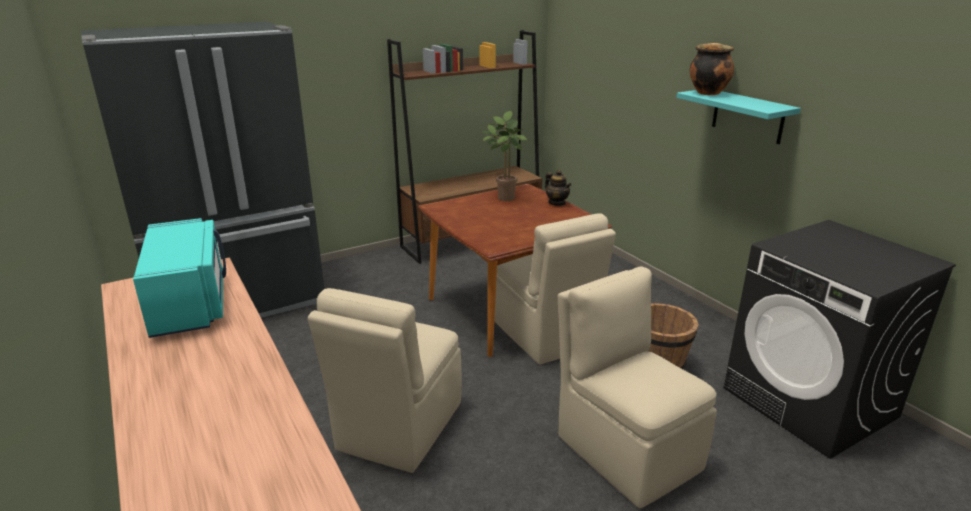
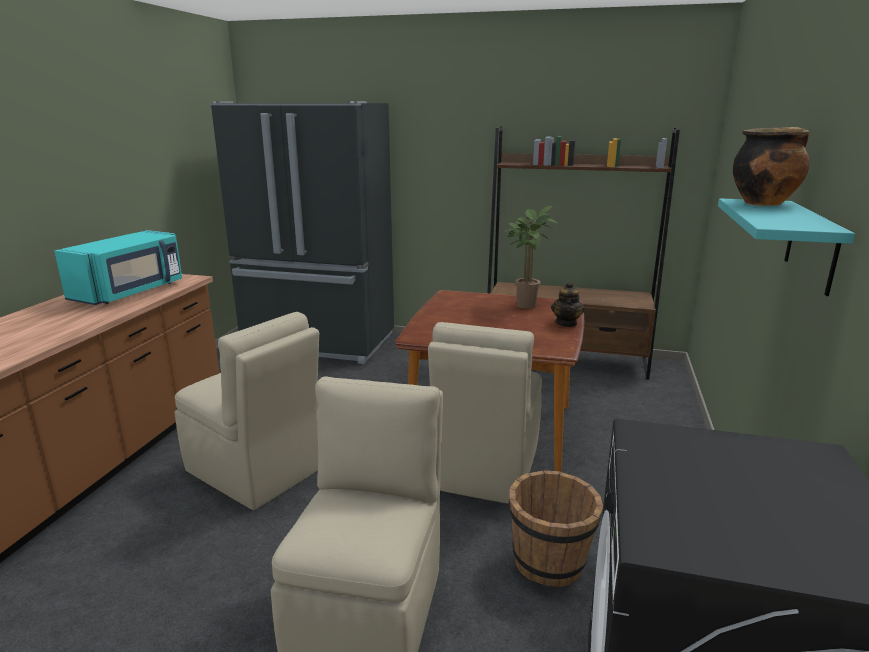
camera: 45 degrees right, 5 degrees down
beige chair [308,288,462,473] -> beige chair turned 120 degrees counterclockwise [175,312,319,510]

